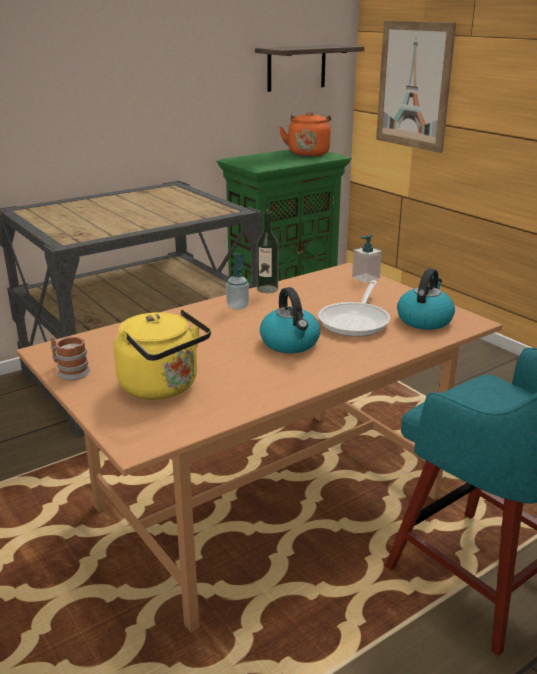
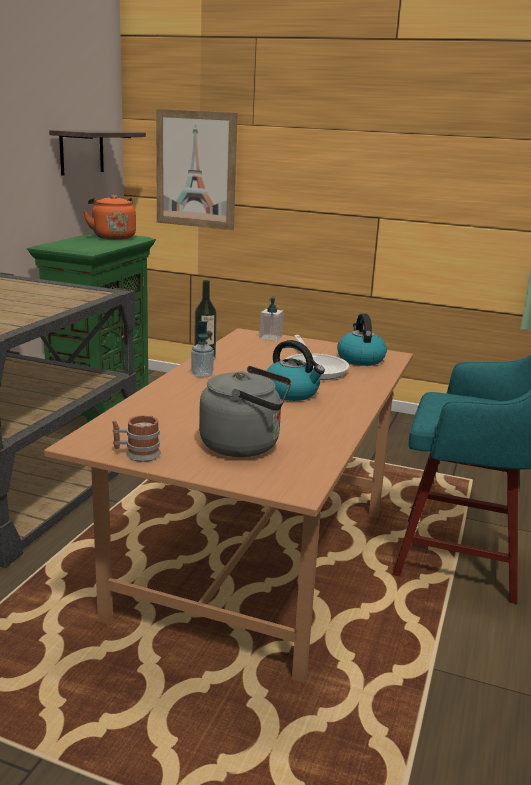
camera: 35 degrees left, 5 degrees down
yellow kettle [114,309,211,400] -> grey kettle [199,366,291,457]

